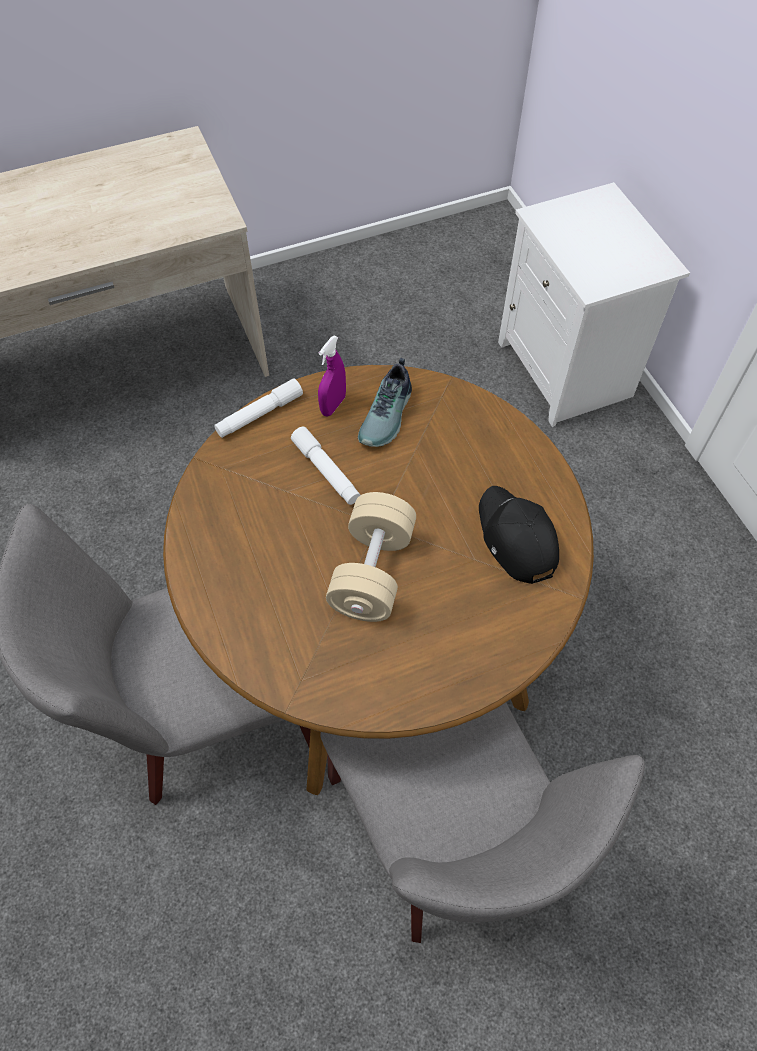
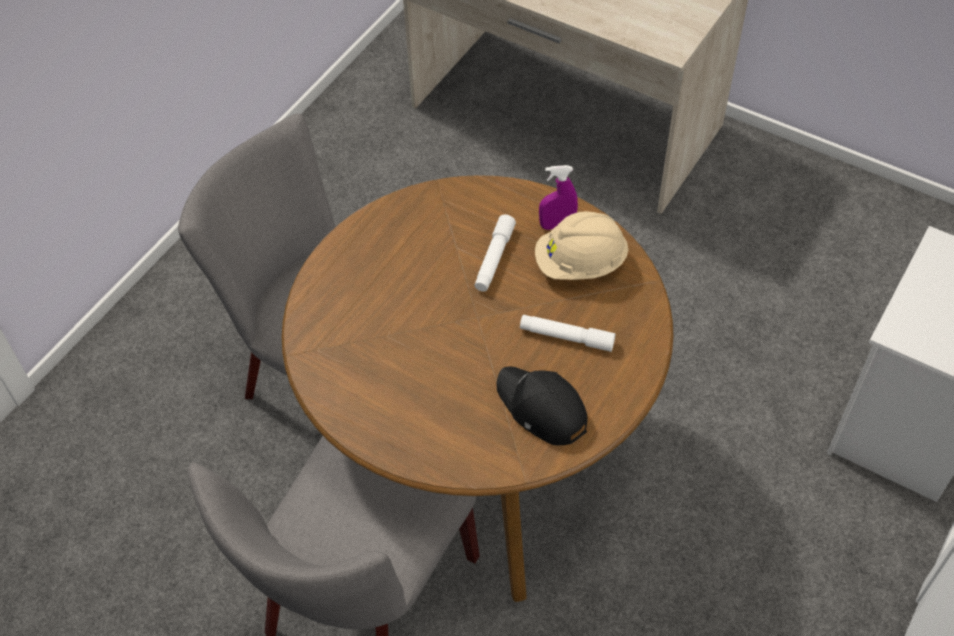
camera: 55 degrees right, 5 degrees down
white flashlight [214,378,303,438] -> white flashlight moved to [520,315,616,352]
beige dumbbell [326,492,416,622] -> none
shoe [358,358,412,447] -> beige hard hat [535,211,628,280]
black cap [479,486,559,584] -> black cap turned 75 degrees counterclockwise [497,367,588,446]

